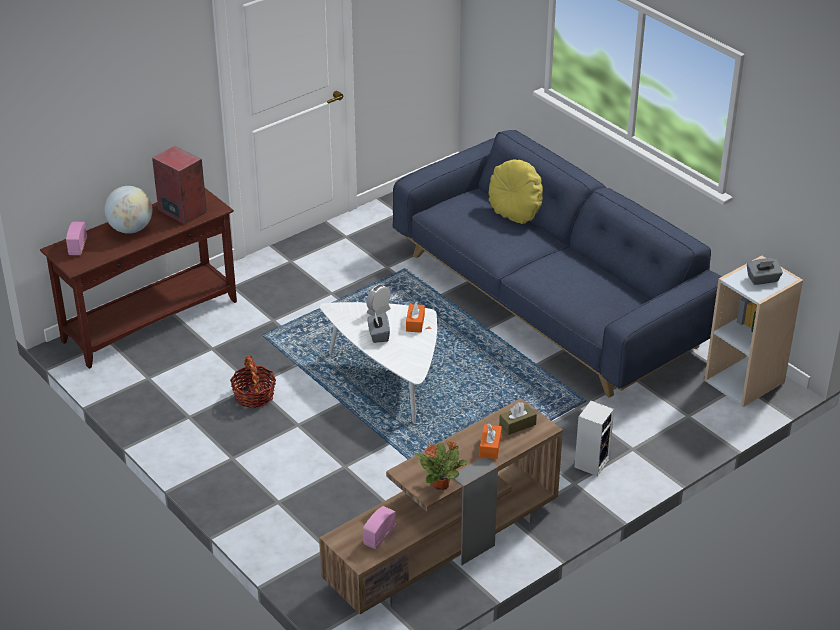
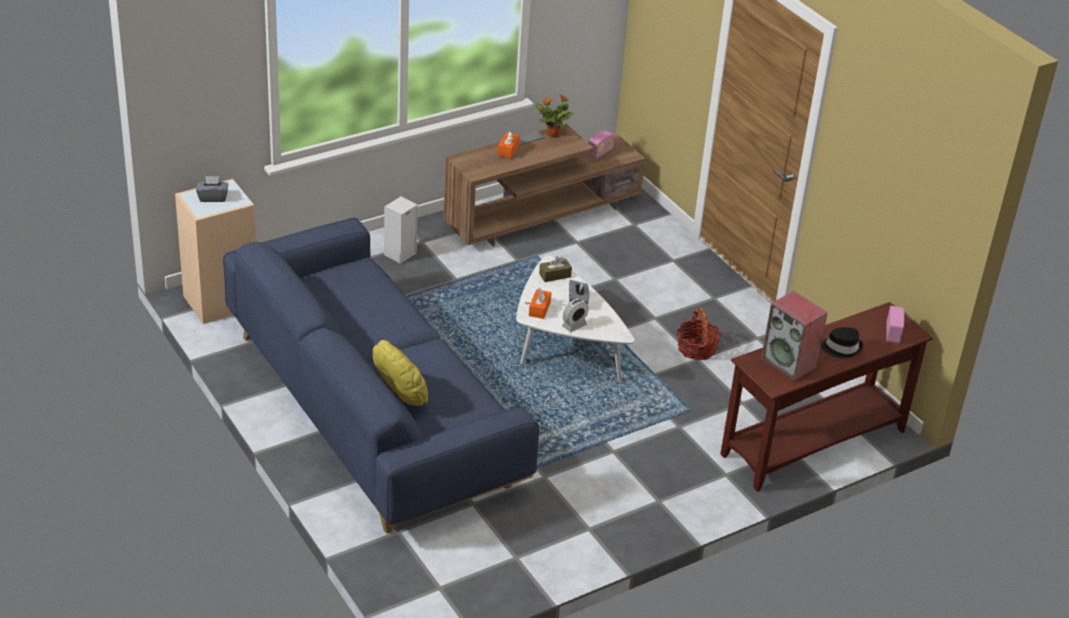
camera: 175 degrees left, 0 degrees up
globe [104,186,152,234] -> black hat [821,327,863,358]
brown tissue box [499,403,537,435] -> brown tissue box moved to [539,256,572,282]

